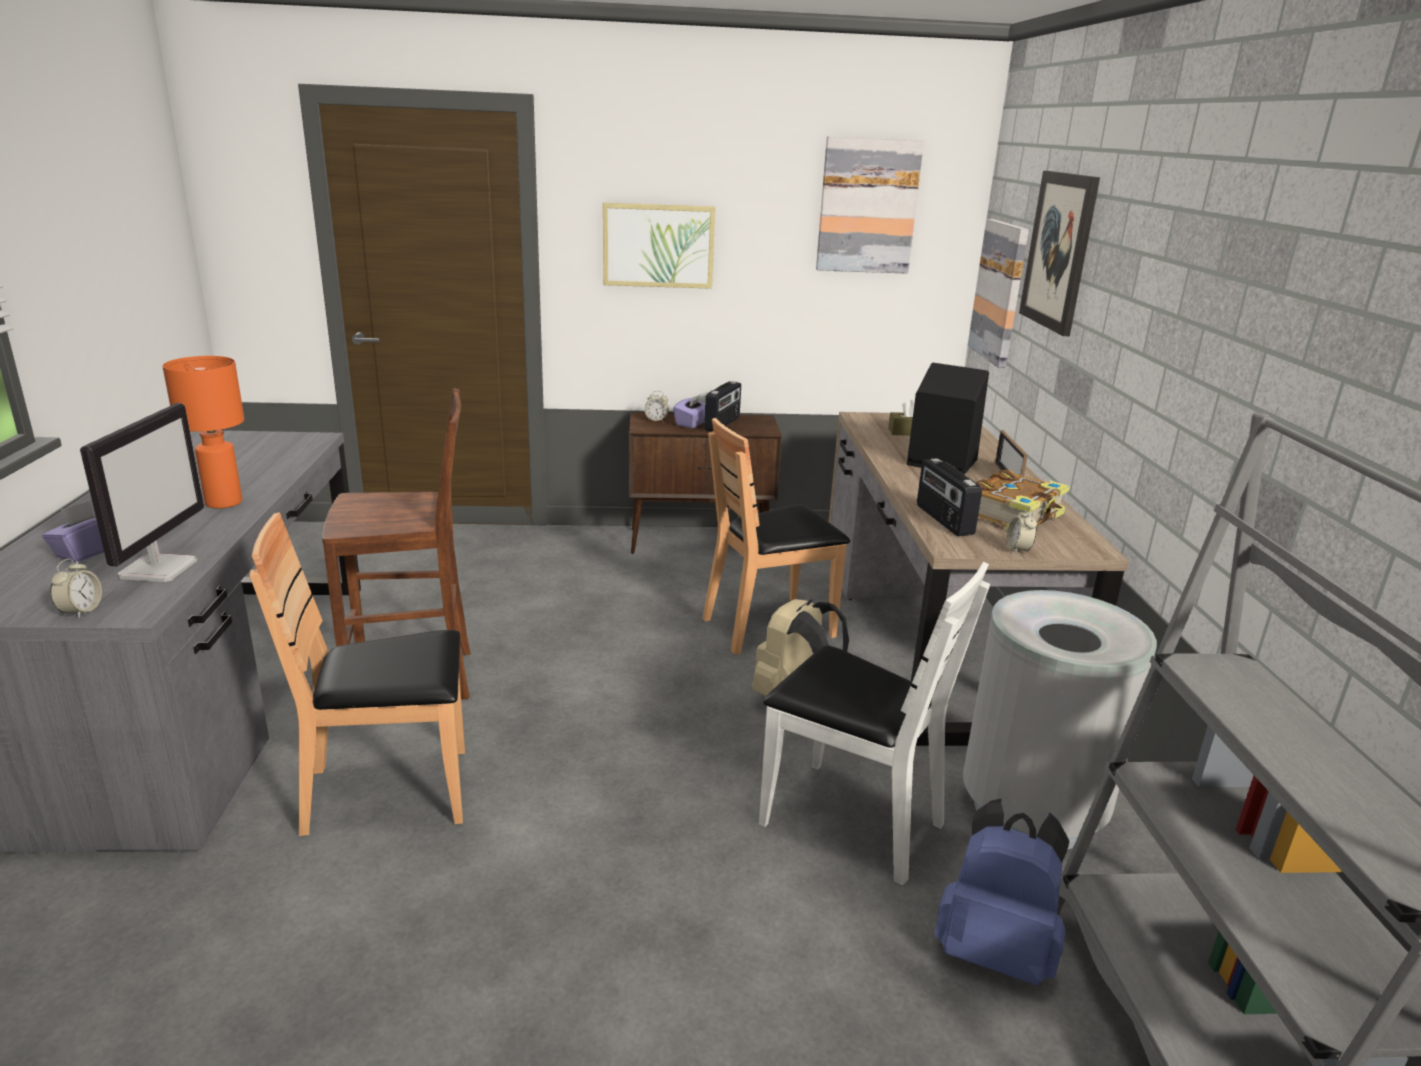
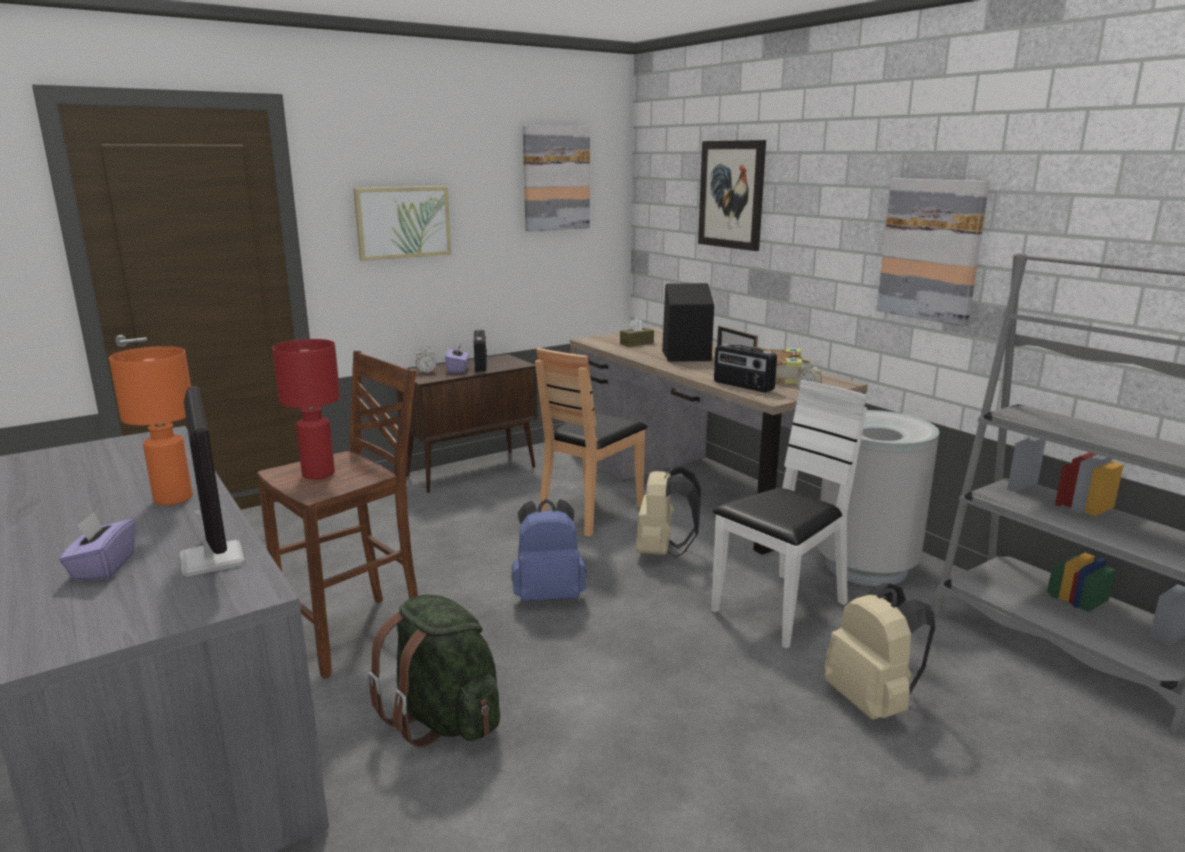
camera: 30 degrees left, 5 degrees down
alarm clock [50,558,102,618] -> none
brown chair [249,512,465,836] -> green backpack [367,594,500,748]
white chair [759,562,990,885] -> white chair turned 45 degrees counterclockwise [711,380,867,649]
blue backpack [935,798,1070,986] -> blue backpack moved to [511,499,586,602]
picture [968,219,1029,368] -> picture moved to [876,178,990,327]
none -> red table lamp [272,339,340,479]
none -> beige backpack [824,583,935,720]

